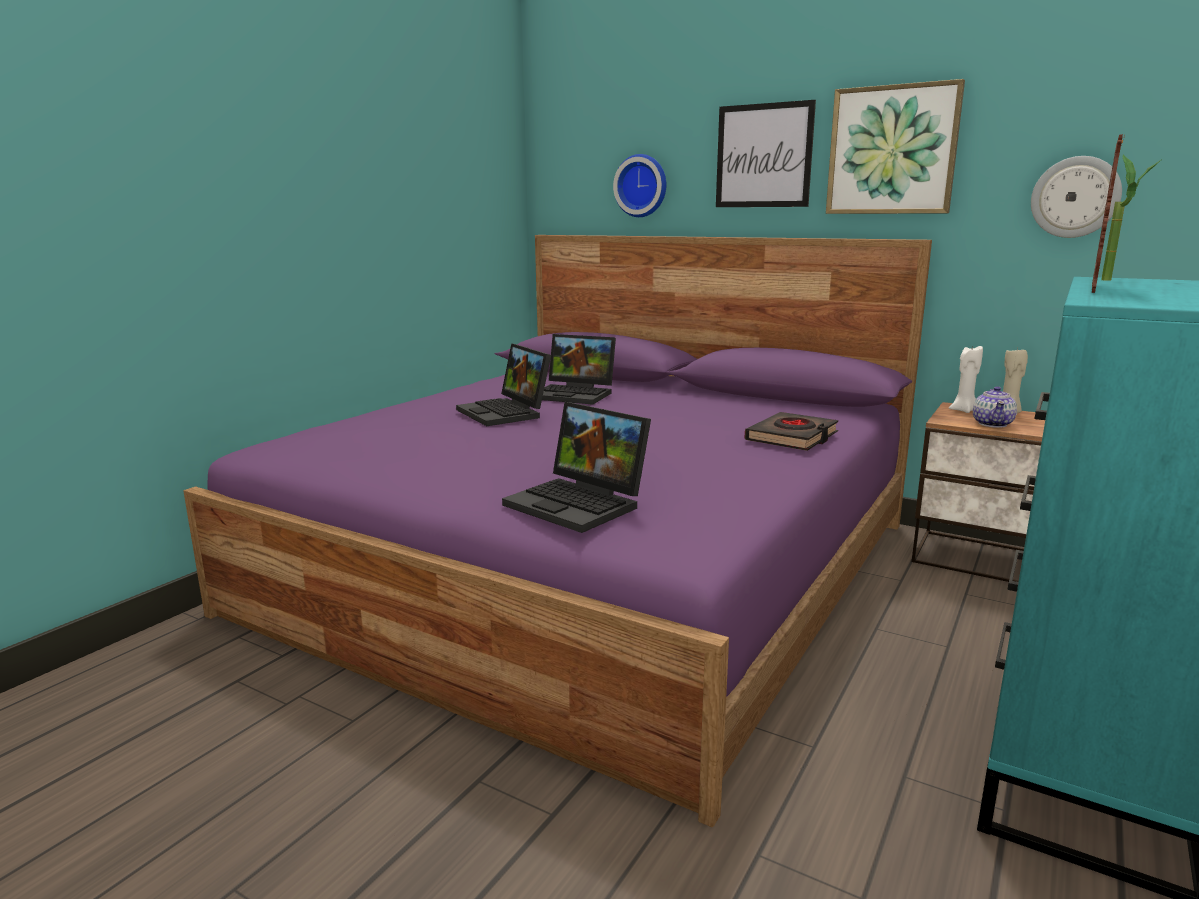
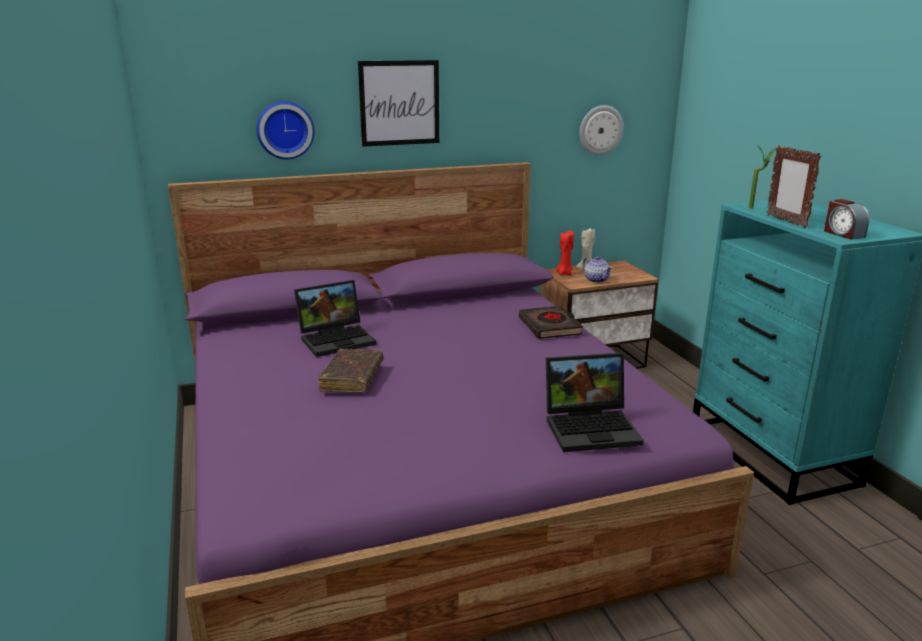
camera: 50 degrees left, 5 degrees up
laptop [456,343,551,426] -> brown book [318,349,383,393]
picture [826,79,965,214] -> none
white candle [949,345,983,413] -> red candle [556,230,574,275]
none -> alarm clock [824,199,869,240]

